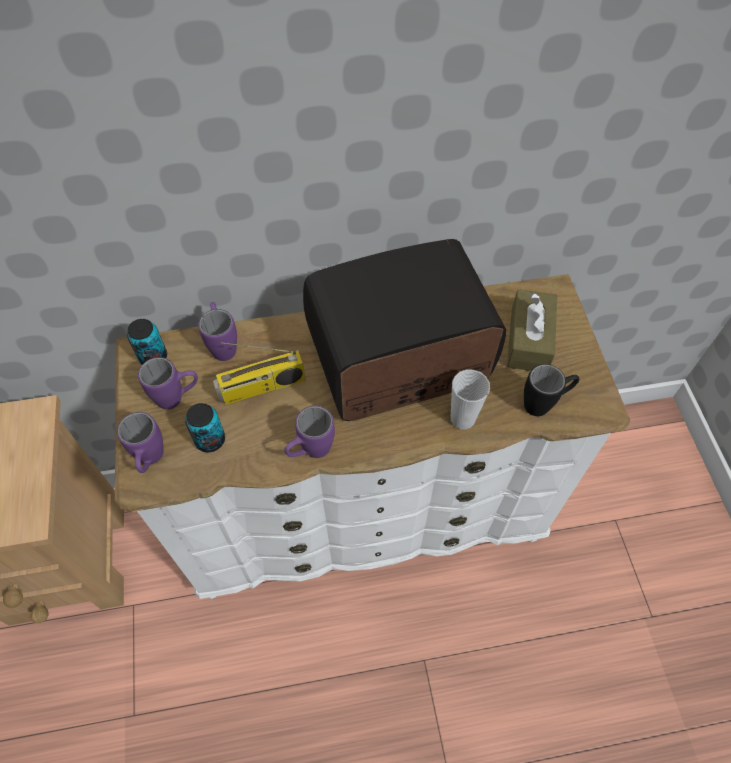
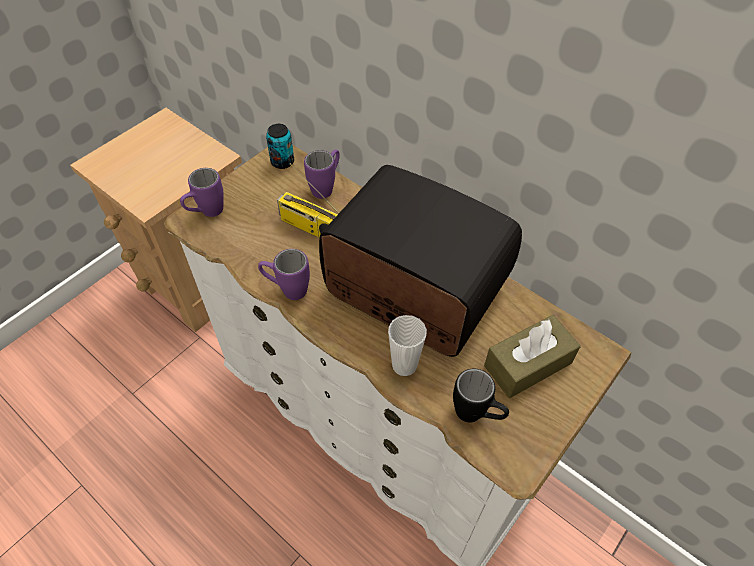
camera: 50 degrees right, 5 degrees down
purple mug [138,357,198,409] -> none
can [185,403,225,452] -> none

